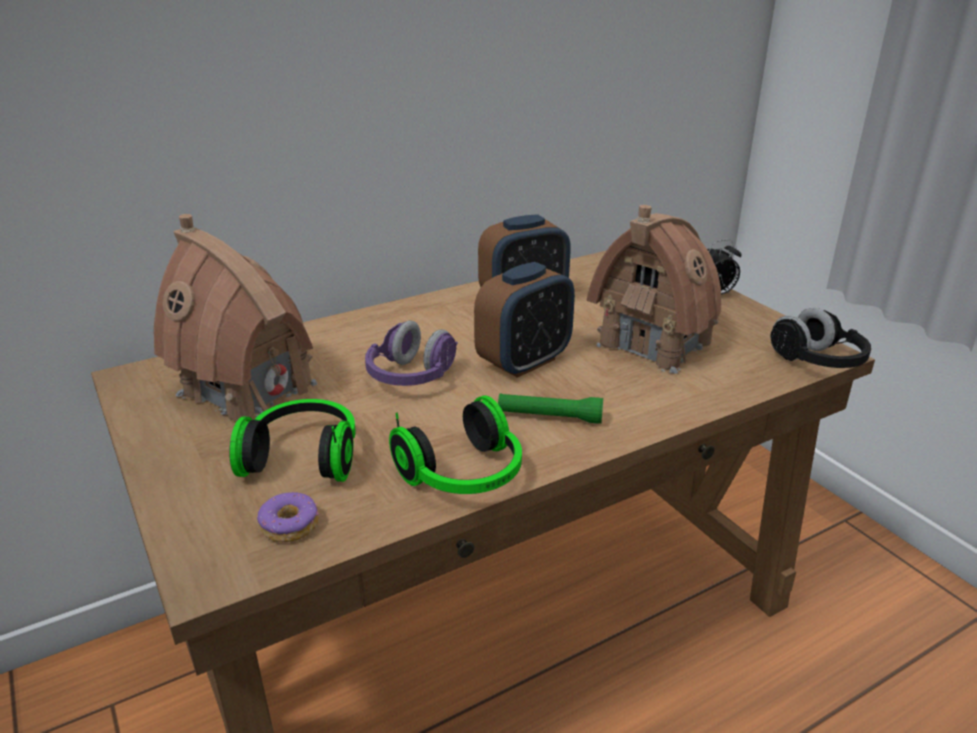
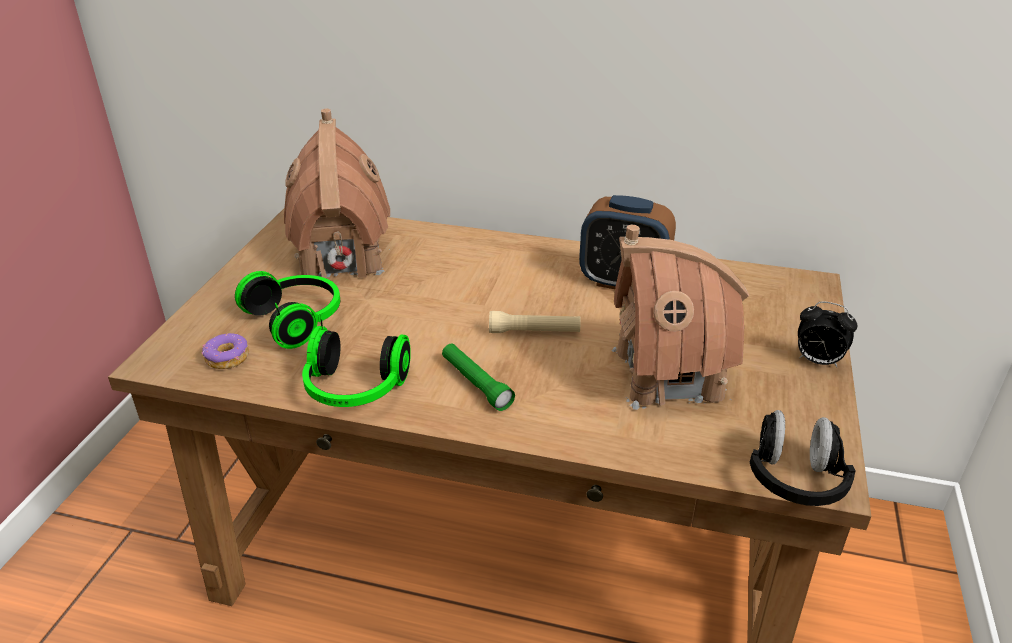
camera: 45 degrees right, 5 degrees up
purple headphones [365,321,458,386] -> none
alarm clock [474,262,575,378] -> beige flashlight [489,311,581,333]

